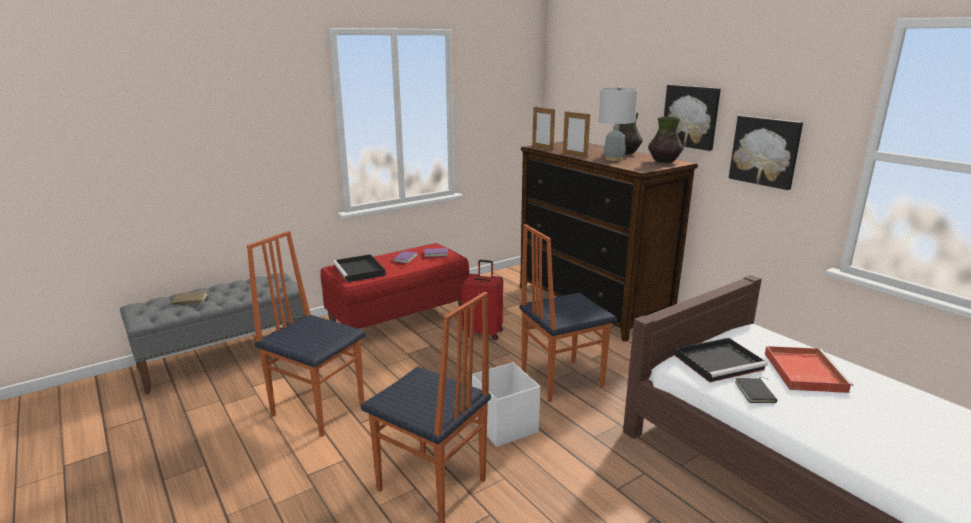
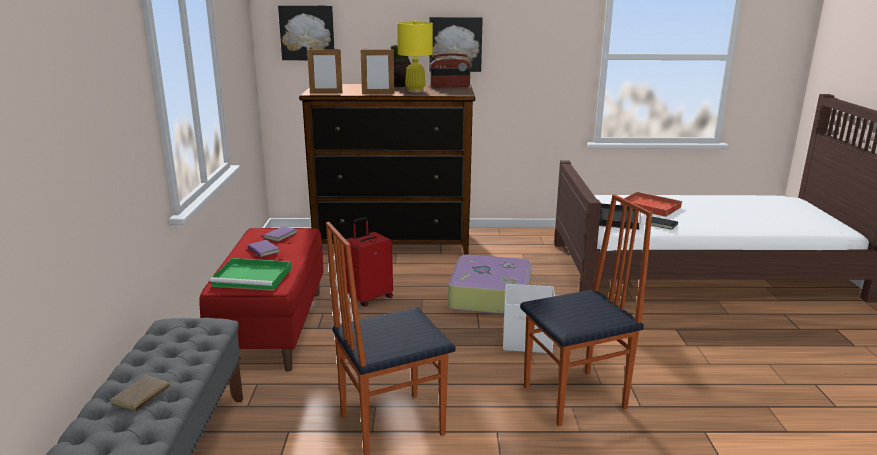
camera: 55 degrees left, 0 degrees up
black tray [333,254,386,282] -> green tray [210,258,291,291]
chair [520,224,617,402] -> suitcase [448,255,532,315]
grey table lamp [598,86,638,161] -> yellow table lamp [397,20,433,93]
vase [648,117,684,163] -> radio [429,53,472,87]
picture [729,116,803,190] -> picture moved to [278,5,334,60]

